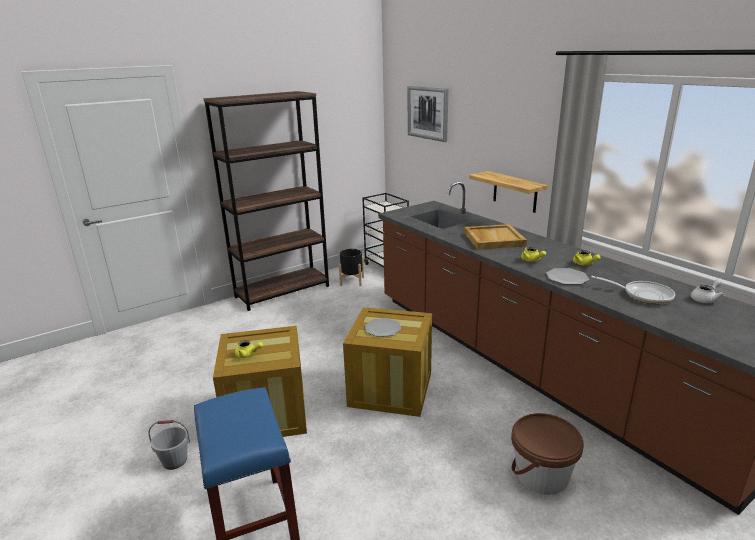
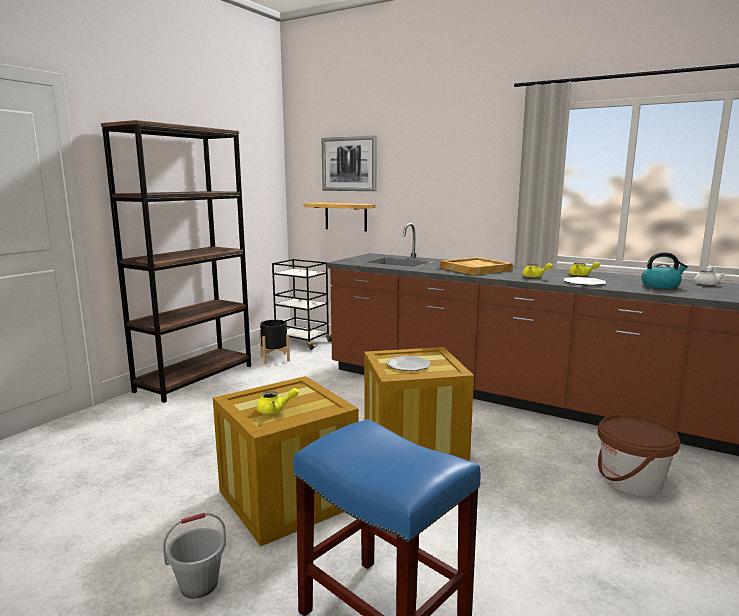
camera: 25 degrees left, 10 degrees down
shelf [469,171,548,213] -> shelf moved to [303,203,376,231]
frying pan [591,276,675,304] -> kettle [641,252,688,289]

